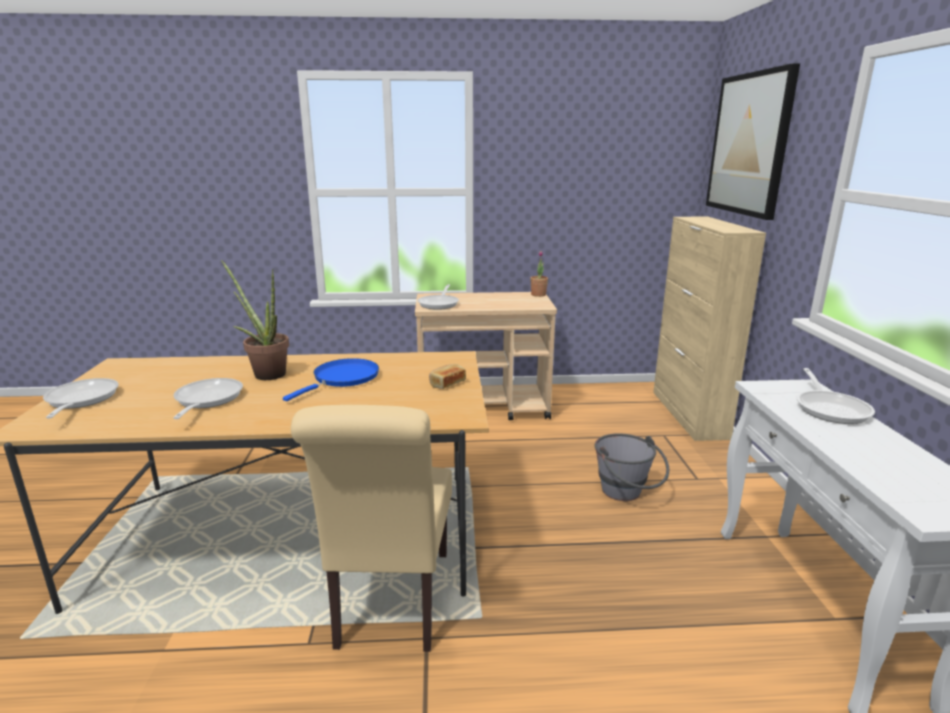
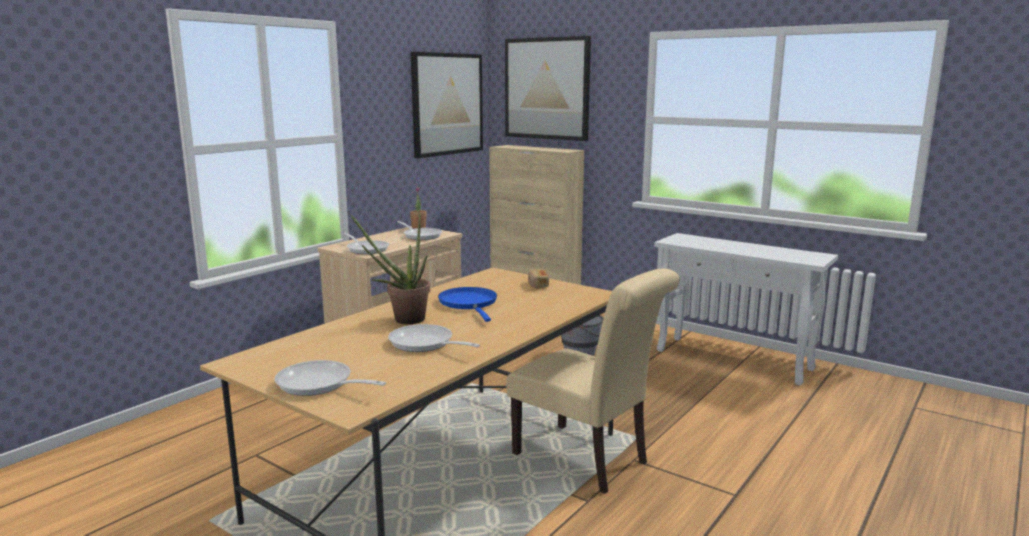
camera: 50 degrees left, 5 degrees down
frying pan [796,368,875,424] -> frying pan moved to [397,221,442,240]
none -> picture [411,52,483,158]

